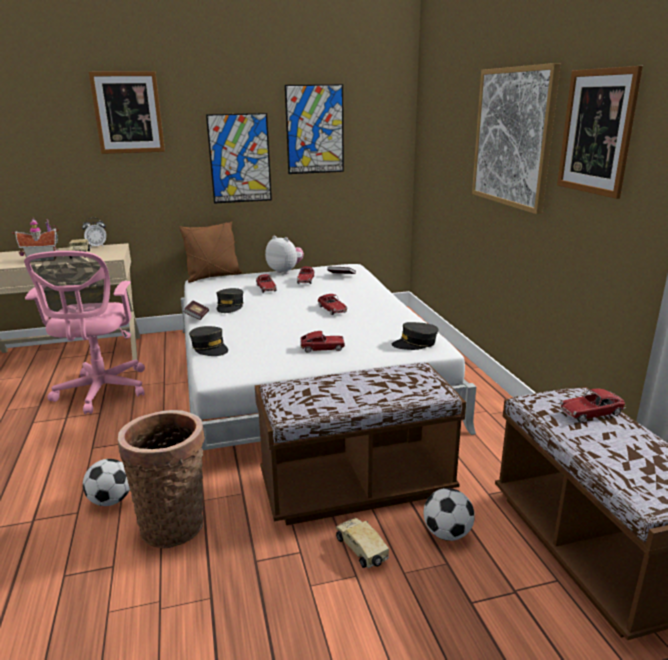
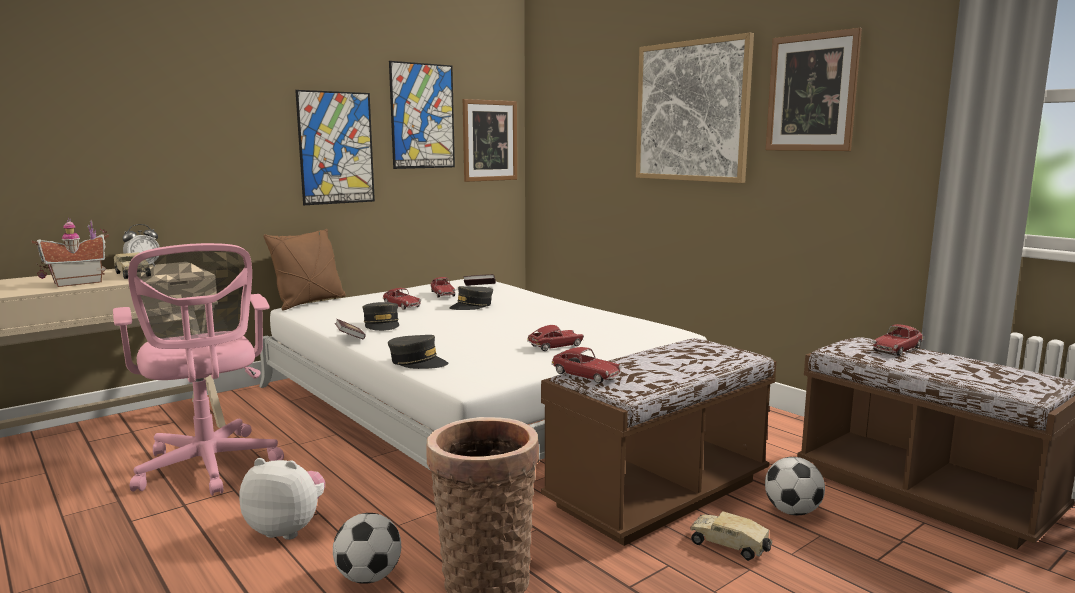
camera: 25 degrees left, 10 degrees down
picture [89,71,165,154] -> picture moved to [463,99,517,182]
plush toy [265,235,304,274] -> plush toy moved to [239,458,325,540]
toy car [318,294,348,315] -> toy car moved to [551,347,622,383]
grey cap [392,322,439,350] -> grey cap moved to [449,286,493,310]

